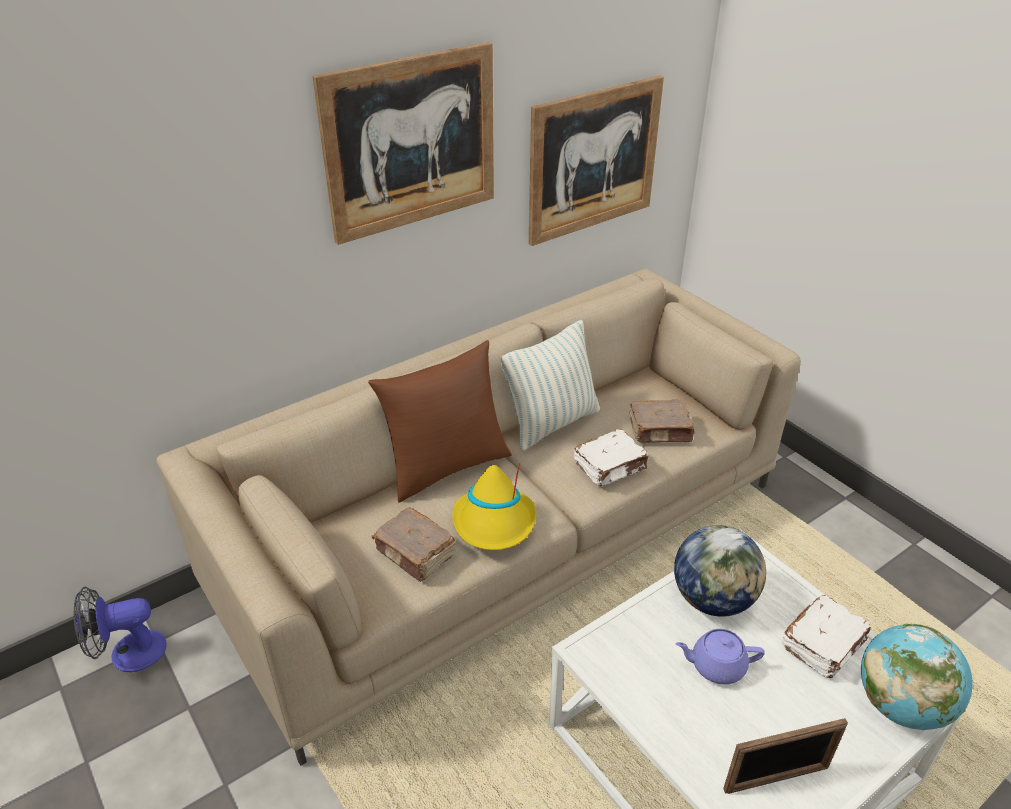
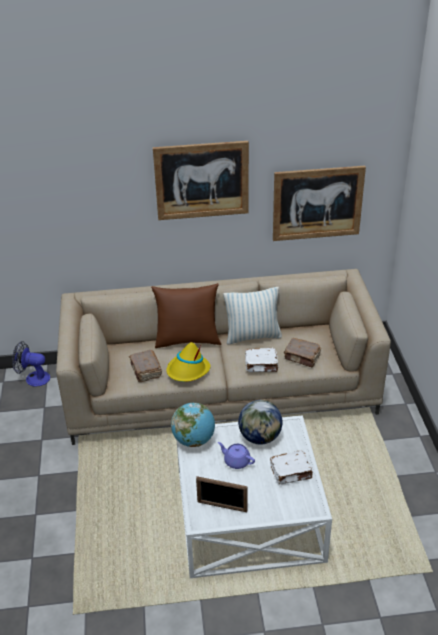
camera: 30 degrees right, 0 degrees up
globe [861,624,973,730] -> globe moved to [171,403,215,447]

